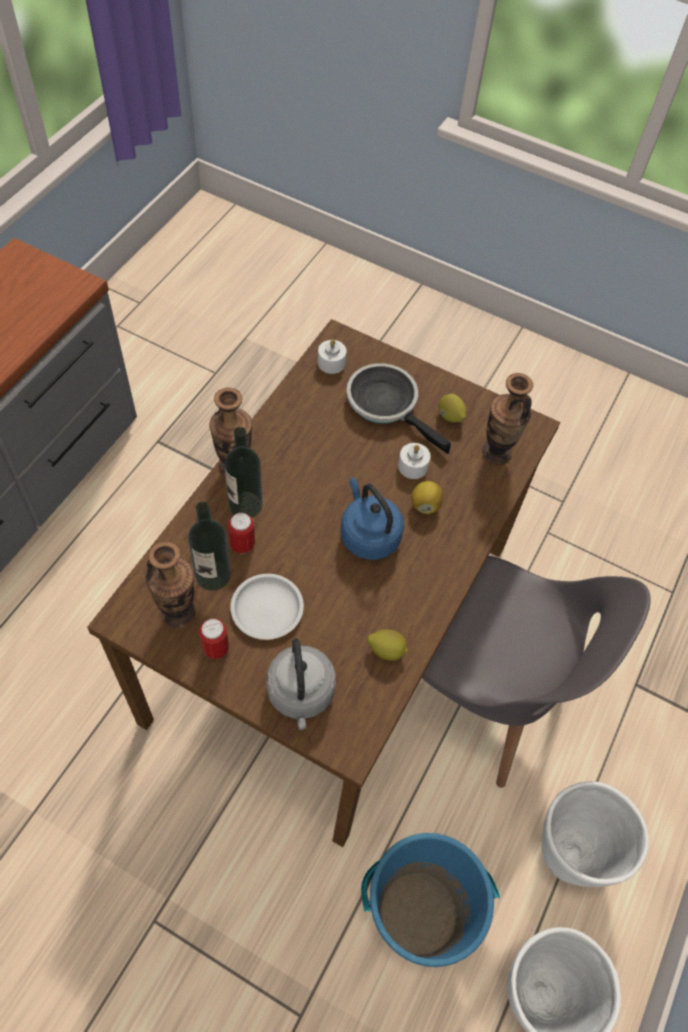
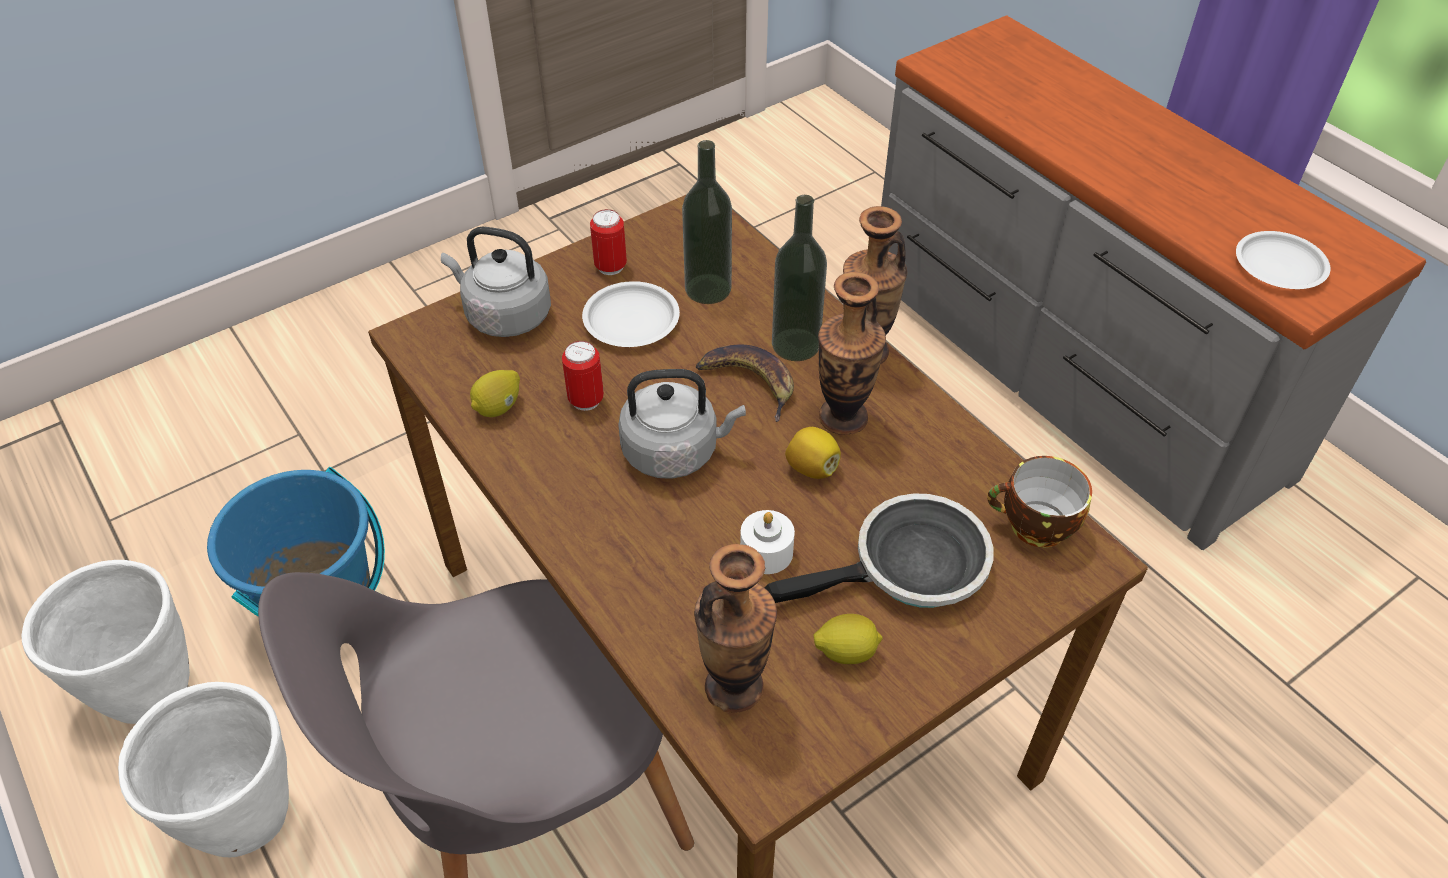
camera: 120 degrees right, 10 degrees down
vase [146,541,196,629] -> vase moved to [818,272,886,435]
can [228,513,255,554] -> can moved to [562,341,604,411]
white candle [318,339,347,374] -> cup [987,456,1092,548]
blue kettle [341,477,404,560] -> grey kettle [618,369,746,479]
lemon [411,481,443,514] -> lemon moved to [785,427,841,479]
none -> banana [696,344,794,422]
none -> white plate [1236,231,1330,289]

